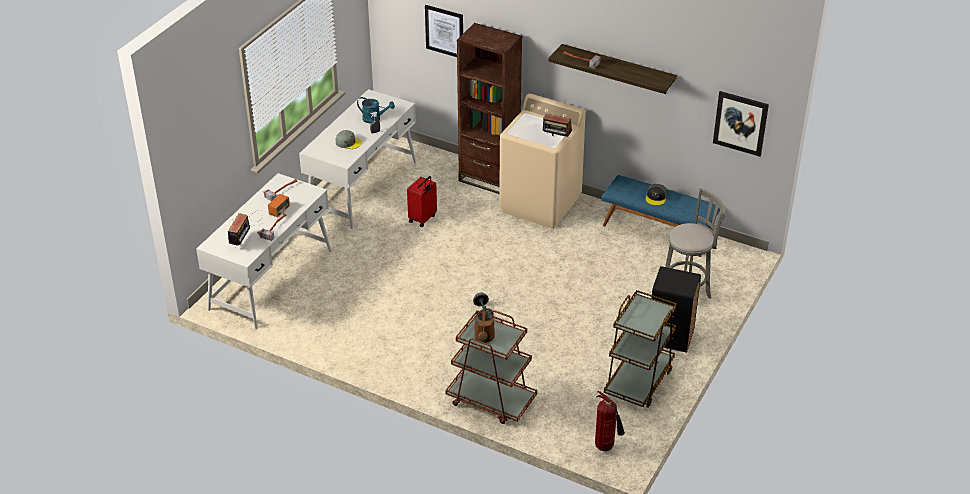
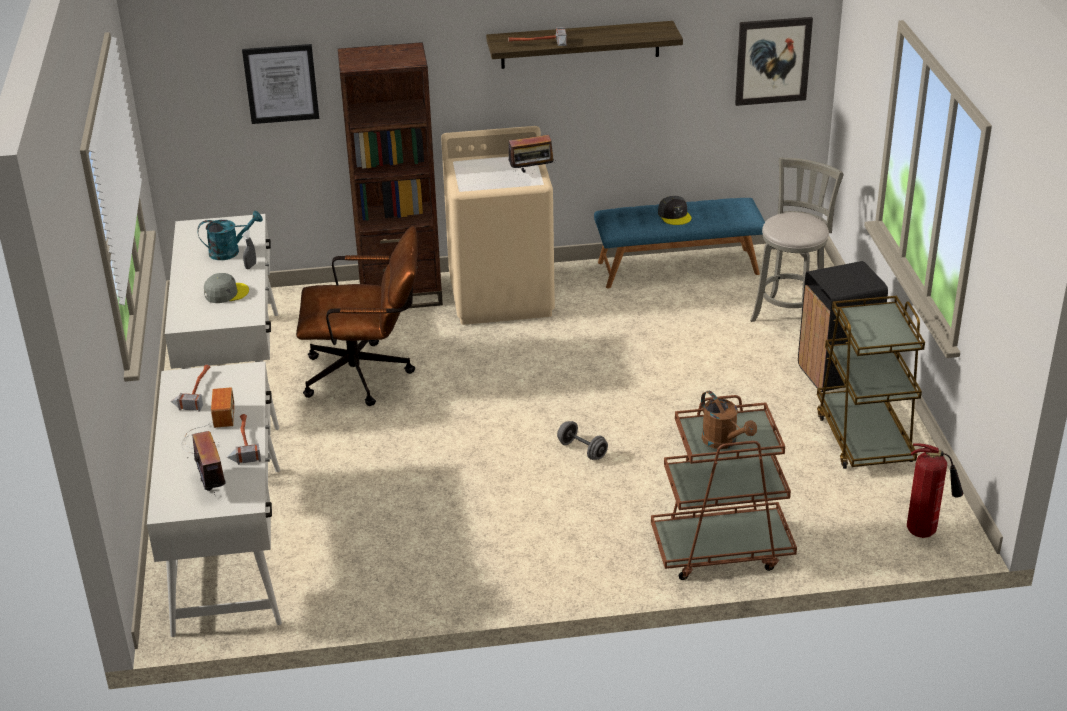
camera: 35 degrees left, 5 degrees down
red suitcase [407,176,437,227] -> brown office chair [296,226,417,406]

